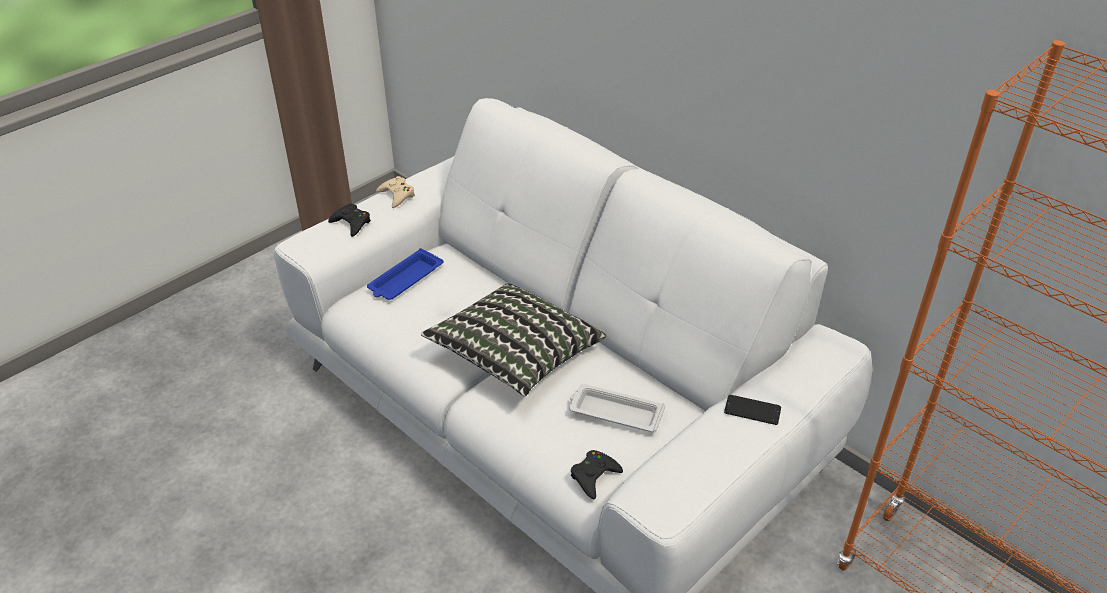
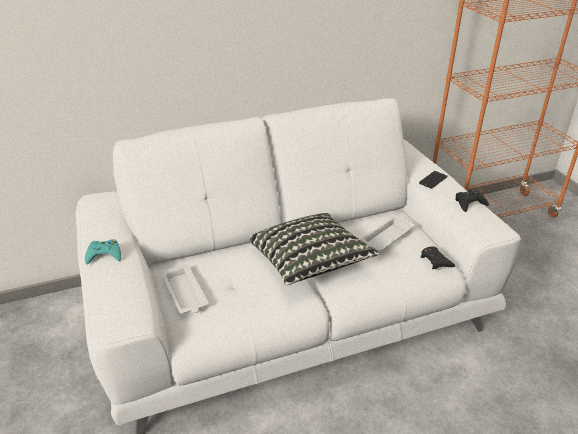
camera: 65 degrees left, 5 degrees down
black game controller [328,203,371,237] -> black game controller moved to [455,189,489,212]
blue tray [367,248,443,300] -> white tray [161,264,208,314]
beige game controller [376,176,415,208] -> turquoise game controller [85,239,121,264]

